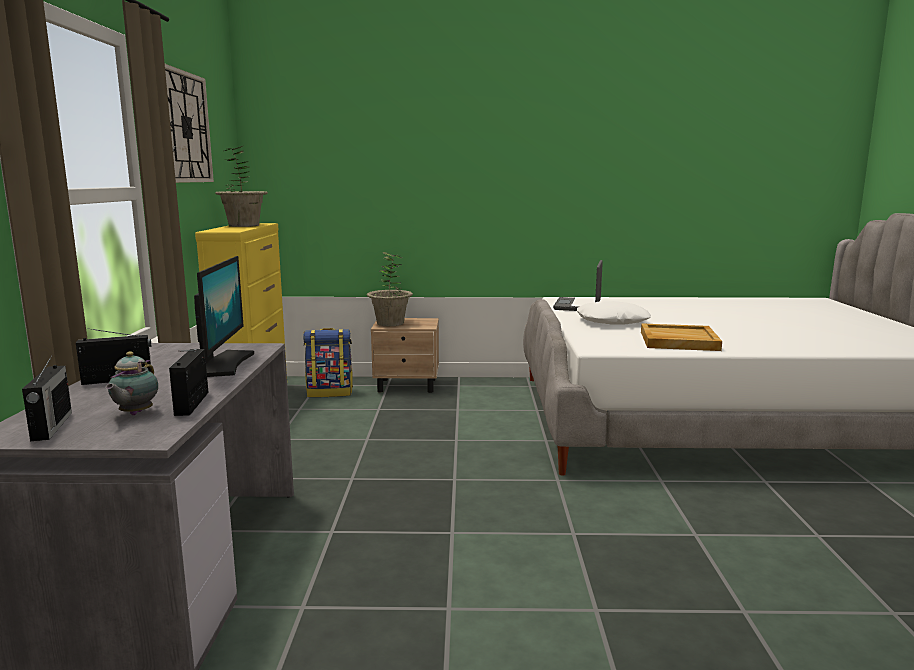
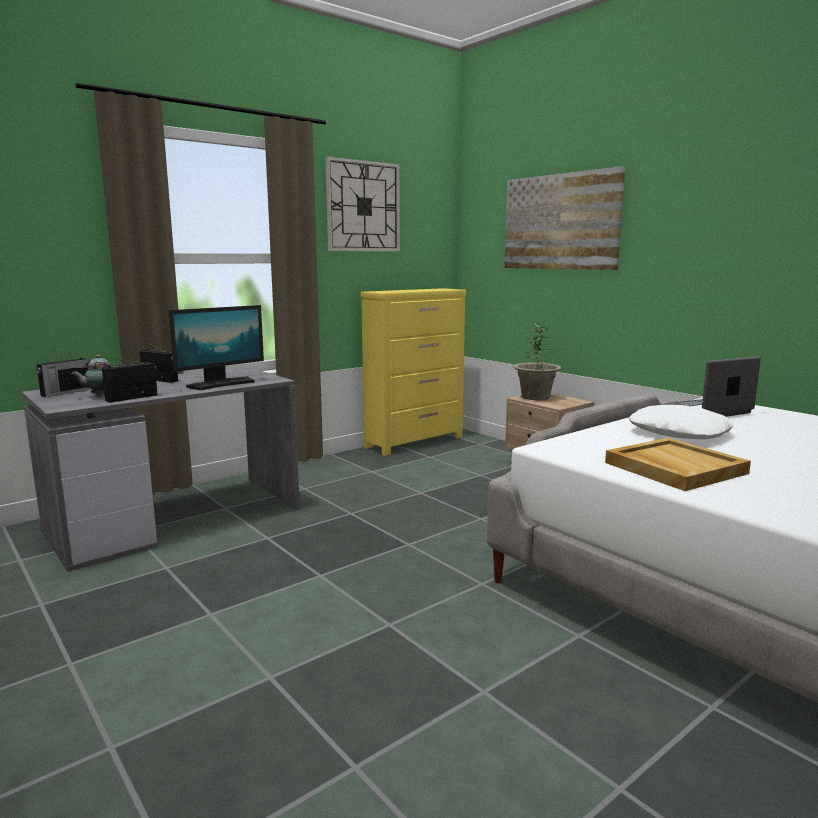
camera: 50 degrees right, 0 degrees up
potted plant [215,146,268,227] -> none
backpack [303,328,353,397] -> none
none -> picture [504,166,625,270]

